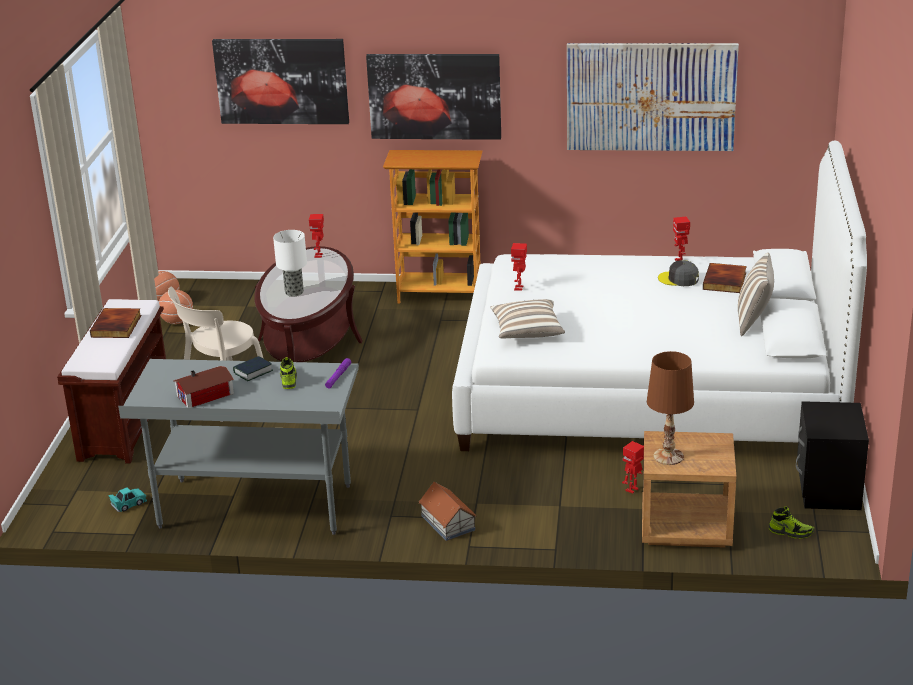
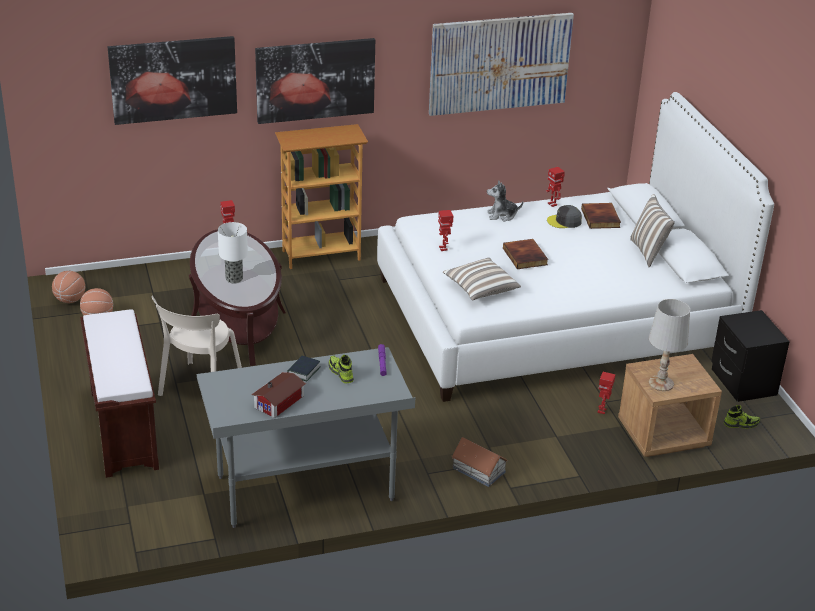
camera: 25 degrees left, 5 degrees up
book [90,308,142,338] -> book moved to [503,239,548,269]
turquoise toy car [108,487,147,512] -> none
brown table lamp [647,351,694,465] -> white table lamp [649,299,690,391]
none -> plush toy [487,180,523,222]

